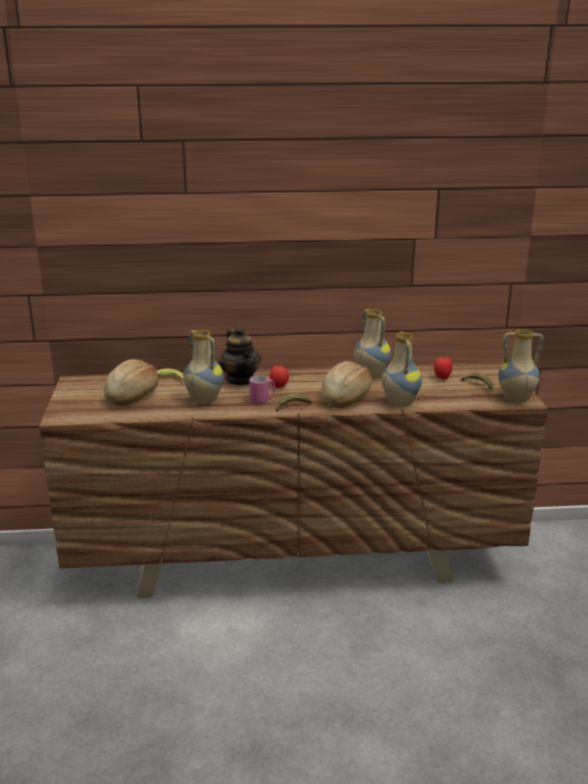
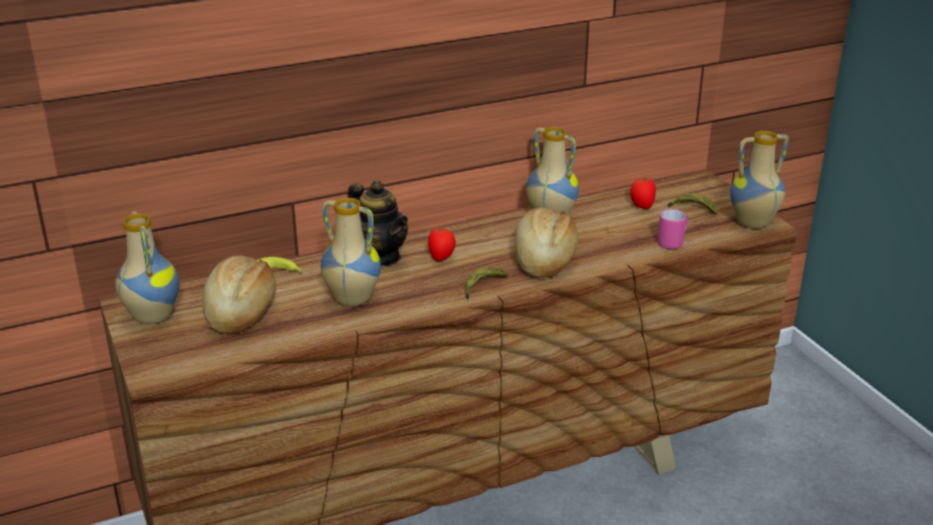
camera: 20 degrees left, 5 degrees up
pink mug [249,375,275,404] -> pink mug moved to [657,209,688,249]
vase [381,331,422,407] -> vase moved to [115,211,179,324]

